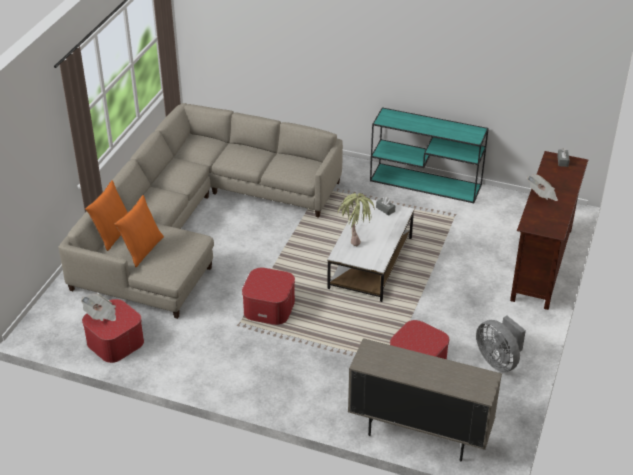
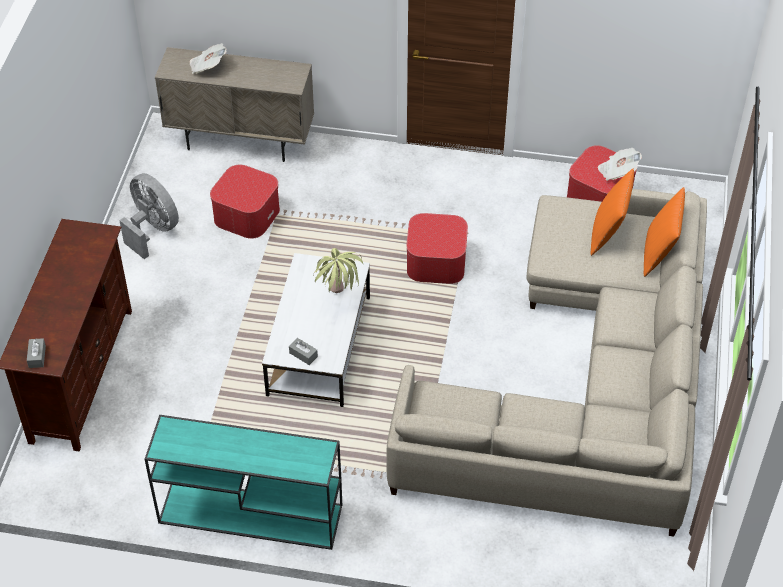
camera: 170 degrees right, 10 degrees up
newspaper [527,174,558,201] -> newspaper moved to [189,43,226,74]

